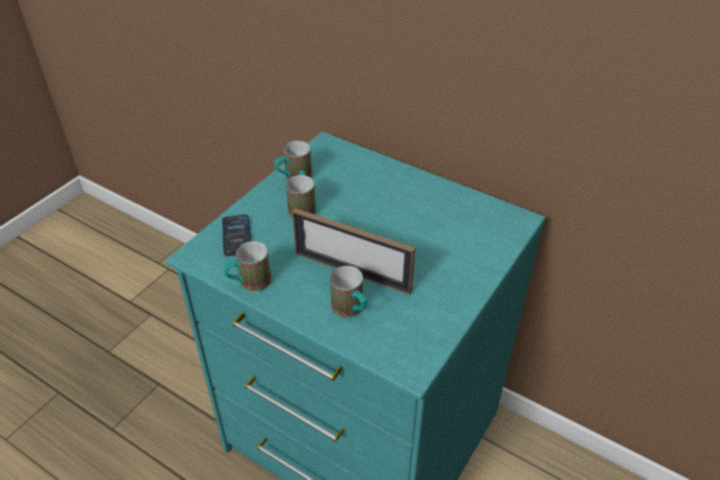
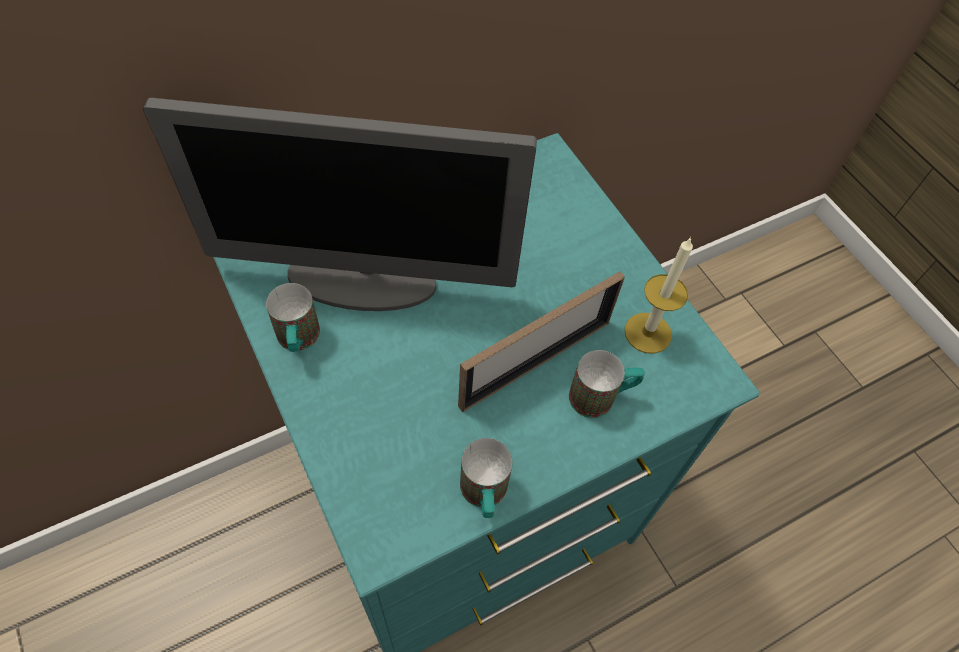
camera: 65 degrees left, 15 degrees up
phone [222,215,251,256] -> none
mug [286,170,316,219] -> none
none -> monitor [143,98,537,311]
none -> candle [625,237,693,354]

